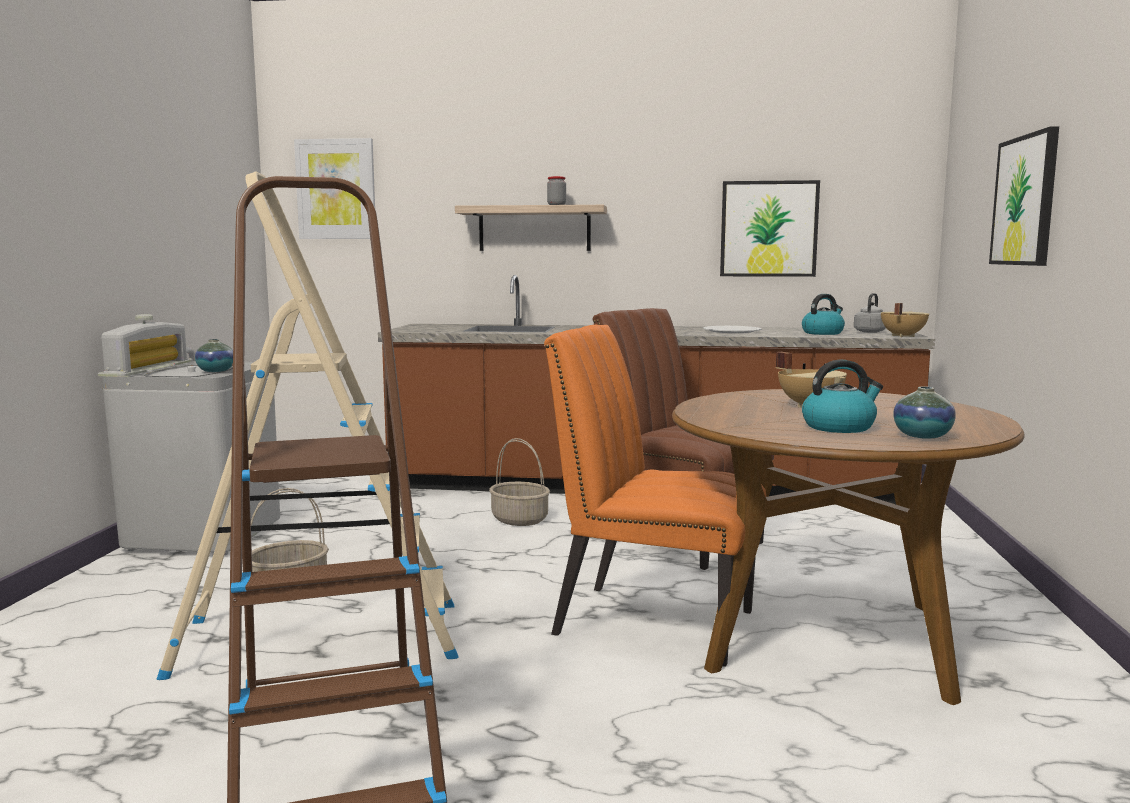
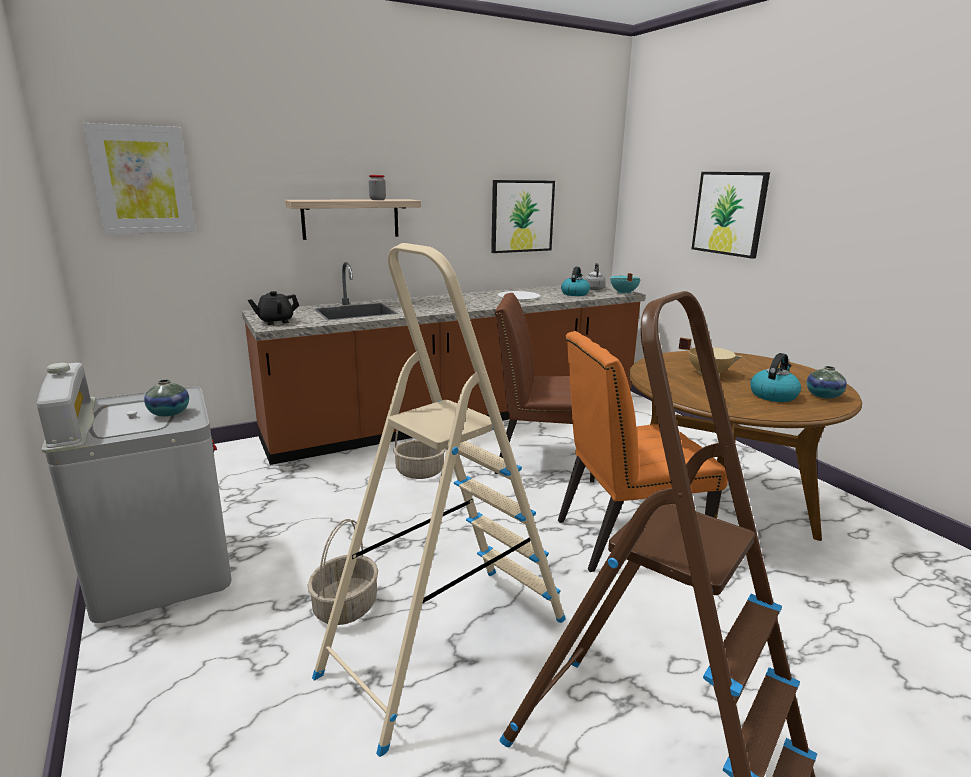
camera: 35 degrees left, 10 degrees up
beige cooking pot [881,303,929,337] -> turquoise cooking pot [610,273,641,294]
none -> black teapot [248,291,299,325]

